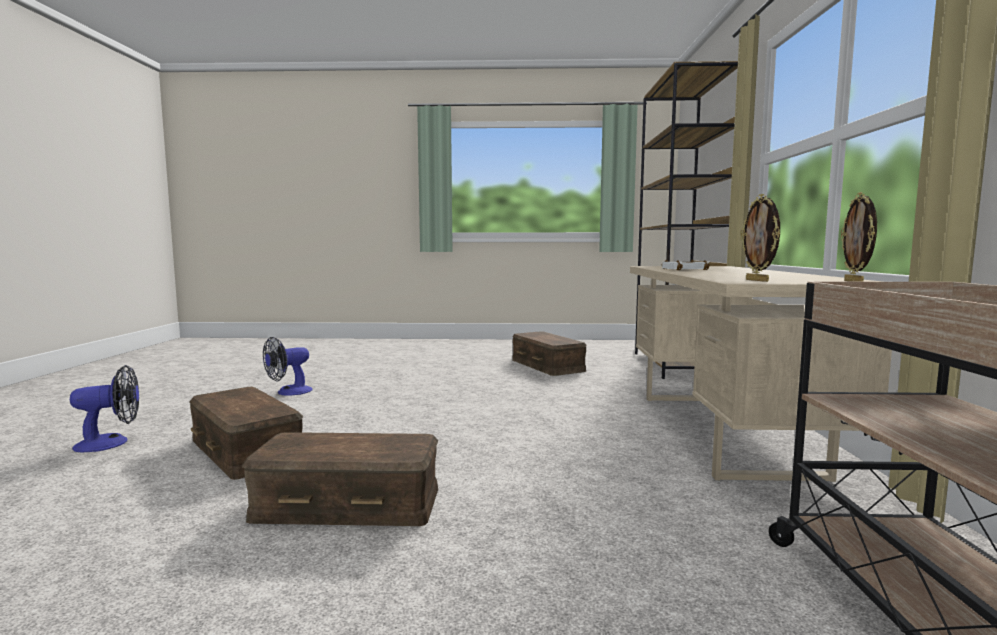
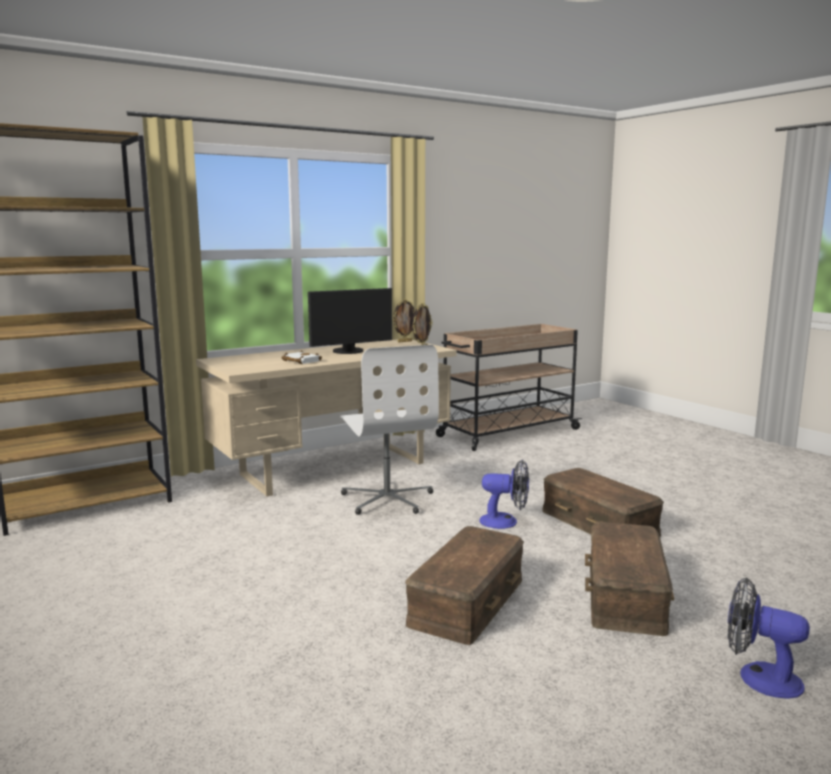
camera: 125 degrees left, 5 degrees up
fan [263,337,313,396] -> fan moved to [479,459,529,529]
brown storage box [512,331,587,376] -> brown storage box moved to [405,526,524,645]
none -> monitor [308,288,392,354]
none -> white office chair [340,345,439,515]

